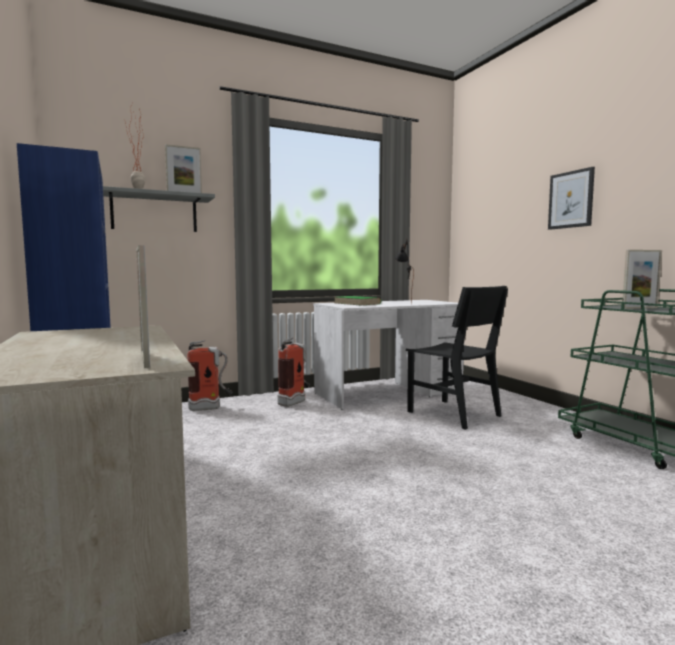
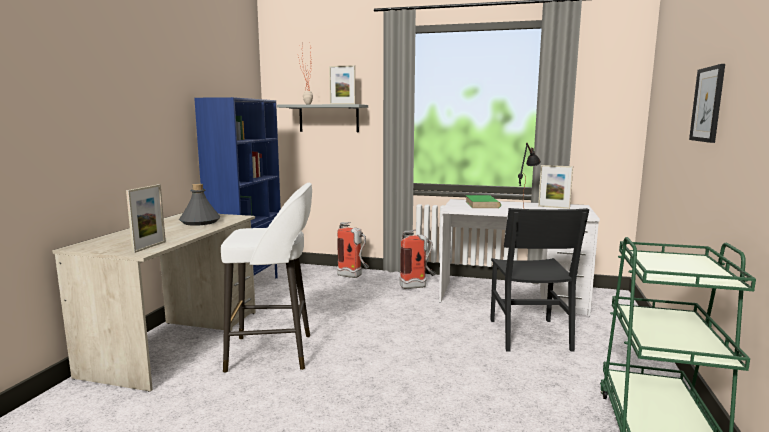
camera: 40 degrees right, 5 degrees up
picture frame [622,250,662,309] -> picture frame moved to [538,165,573,209]
none -> grey bottle [179,184,221,226]
none -> white stool [221,183,312,373]

